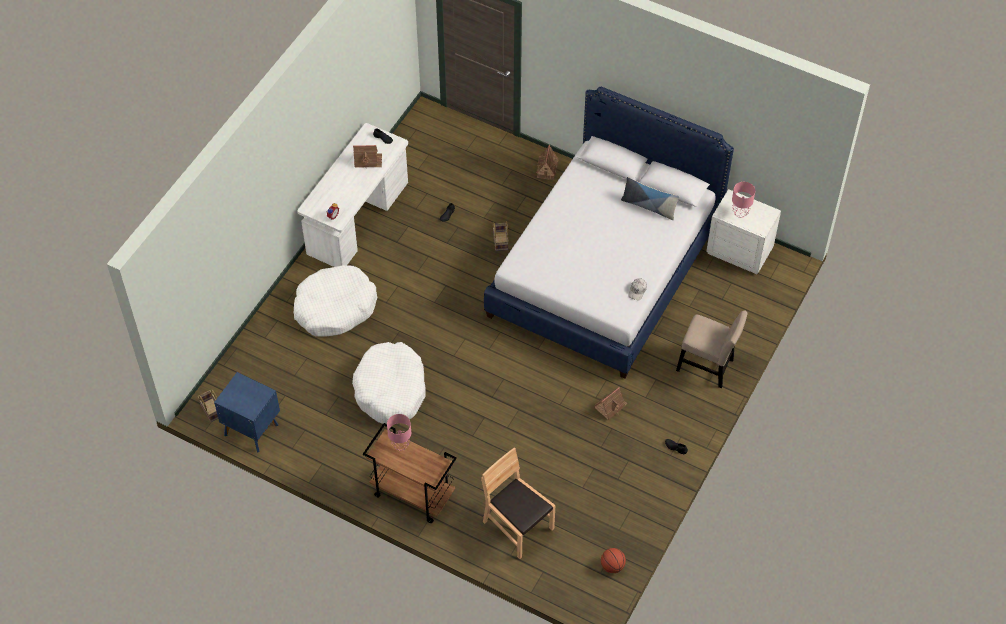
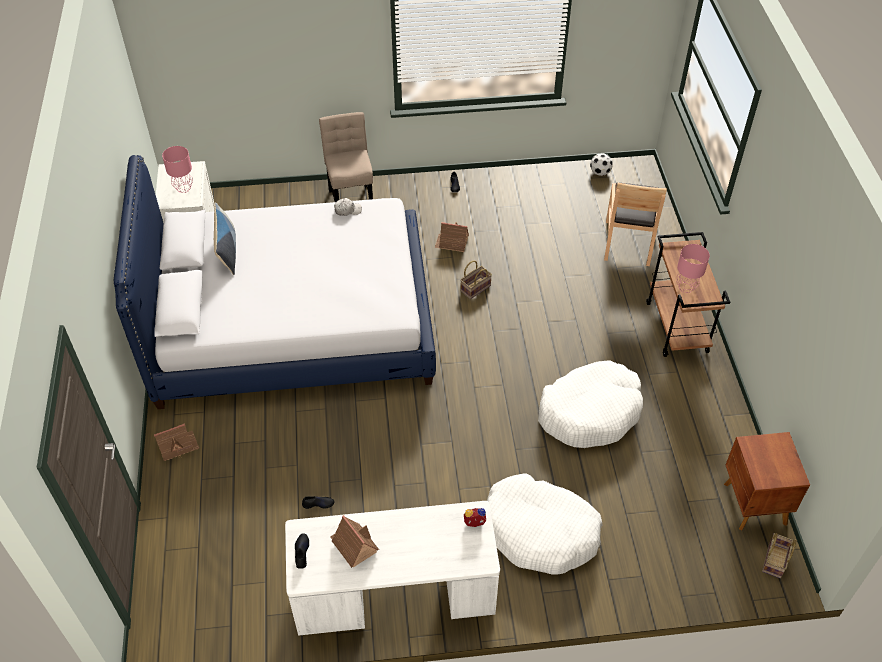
camera: 125 degrees left, 5 degrees down
blue nightstand [214,372,280,452] -> brown nightstand [724,432,810,531]
basket [493,221,509,251] -> basket moved to [460,261,492,299]
basketball [601,548,626,573] -> football [590,153,613,176]

